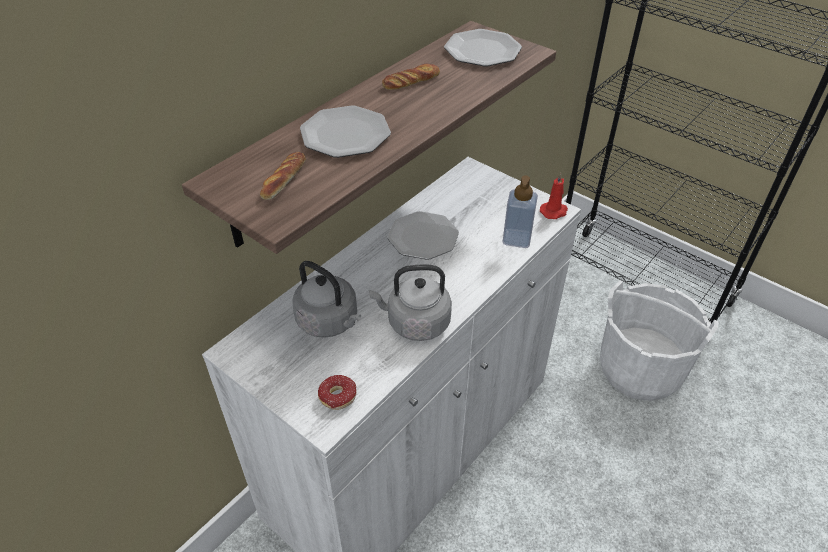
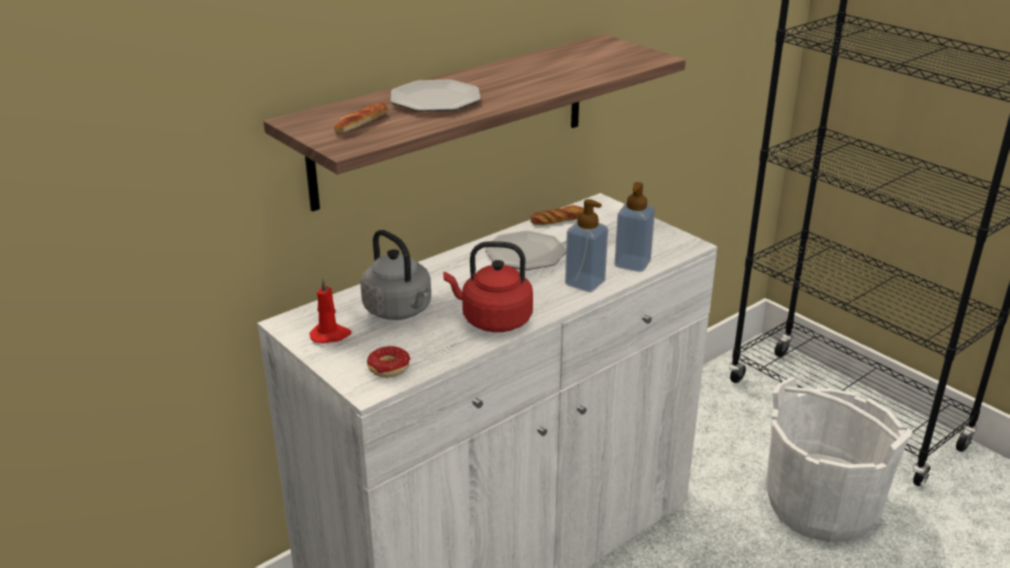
camera: 10 degrees right, 15 degrees down
grey kettle [369,264,452,341] -> red kettle [443,241,533,332]
bread [382,64,440,90] -> bread moved to [530,205,584,225]
plate [444,29,522,67] -> none
red candle [540,172,568,219] -> red candle moved to [310,278,351,344]
none -> soap dispenser [565,199,608,292]

